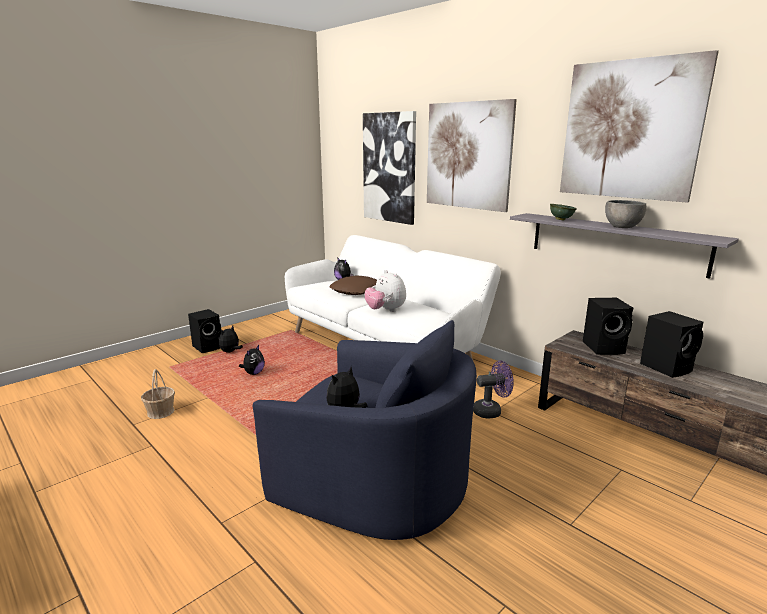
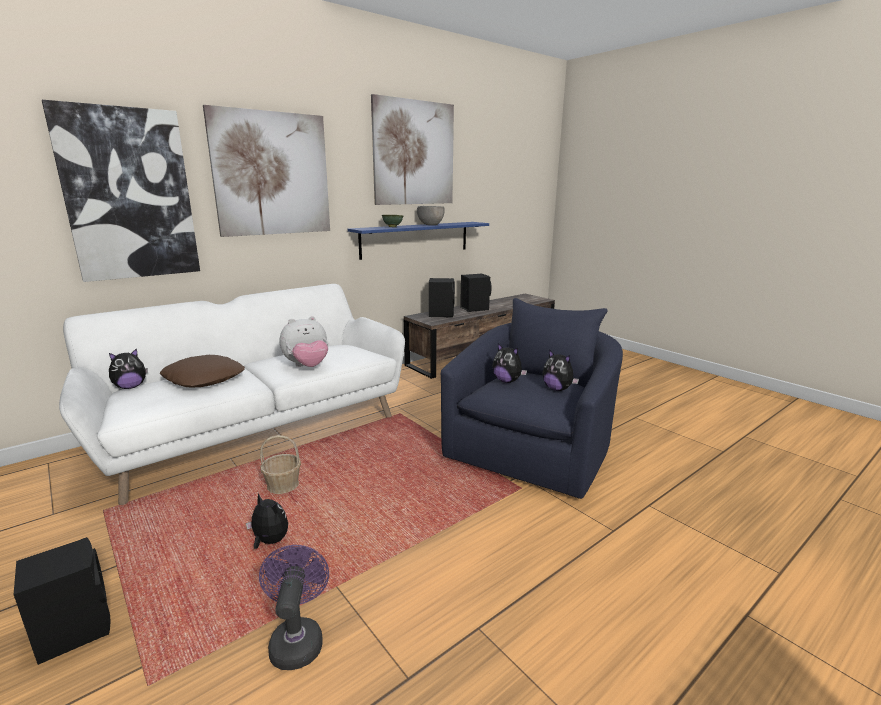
camera: 85 degrees left, 0 degrees up
basket [141,369,175,419] -> basket moved to [260,435,301,494]
plush toy [219,326,243,353] -> plush toy moved to [492,343,527,383]
purple fan [473,361,513,419] -> purple fan moved to [259,545,329,670]
grey shelf [510,213,739,279] -> blue shelf [348,222,489,260]

